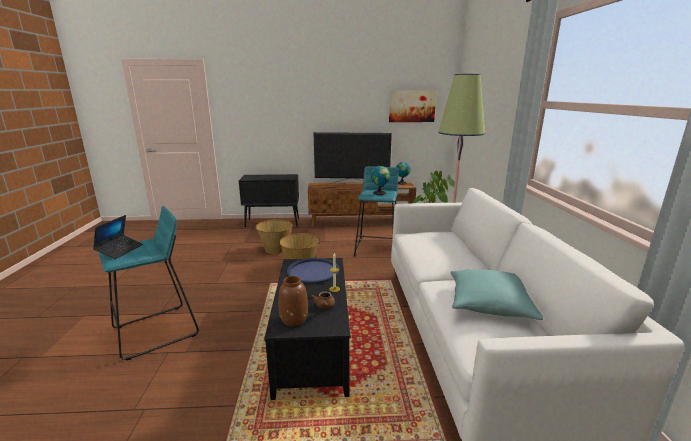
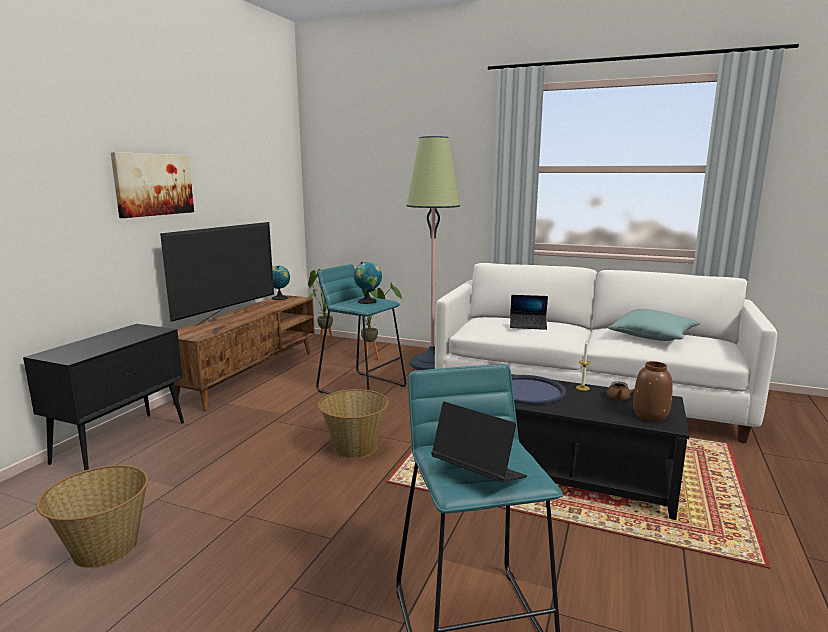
camera: 65 degrees left, 5 degrees down
basket [255,219,293,254] -> basket moved to [36,465,149,568]
picture [389,91,437,122] -> picture moved to [111,152,194,218]
none -> laptop [510,295,548,330]

